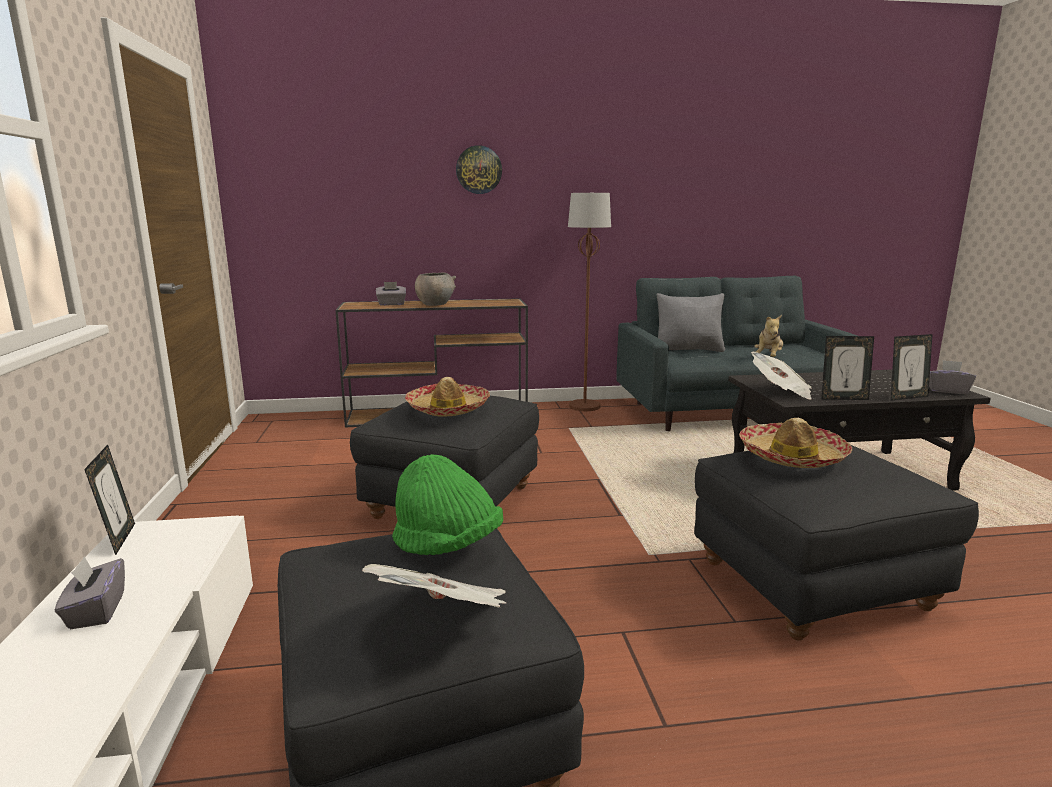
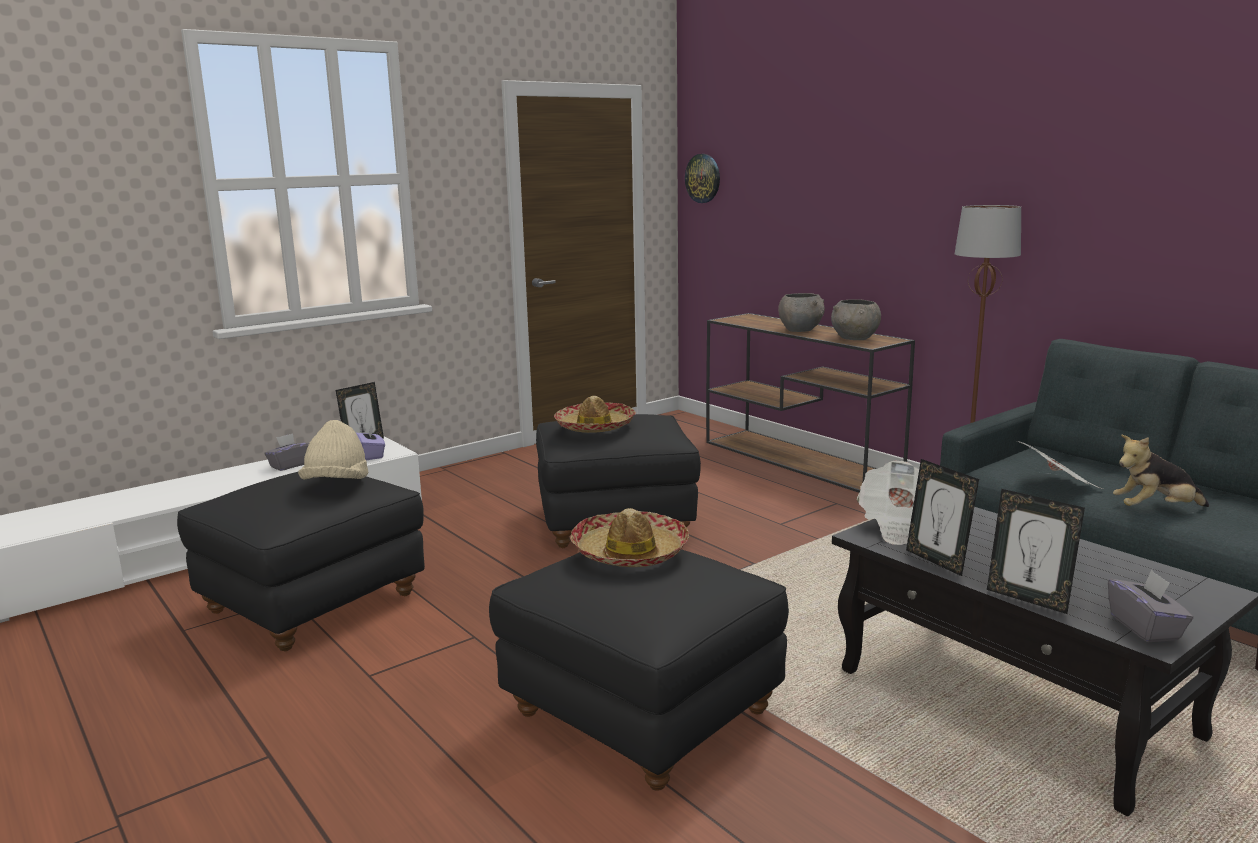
camera: 60 degrees right, 0 degrees up
newspaper [362,564,506,607] -> newspaper moved to [1017,441,1103,489]
grey tissue box [376,282,406,306] -> none
green hat [392,454,503,555] -> beige hat [298,420,368,480]
wall clock [456,145,502,194] -> wall clock moved to [685,154,720,203]
grey pillow [657,293,725,352] -> none
none -> purple tissue box [356,426,385,460]
none -> grey bowl [831,299,881,340]

